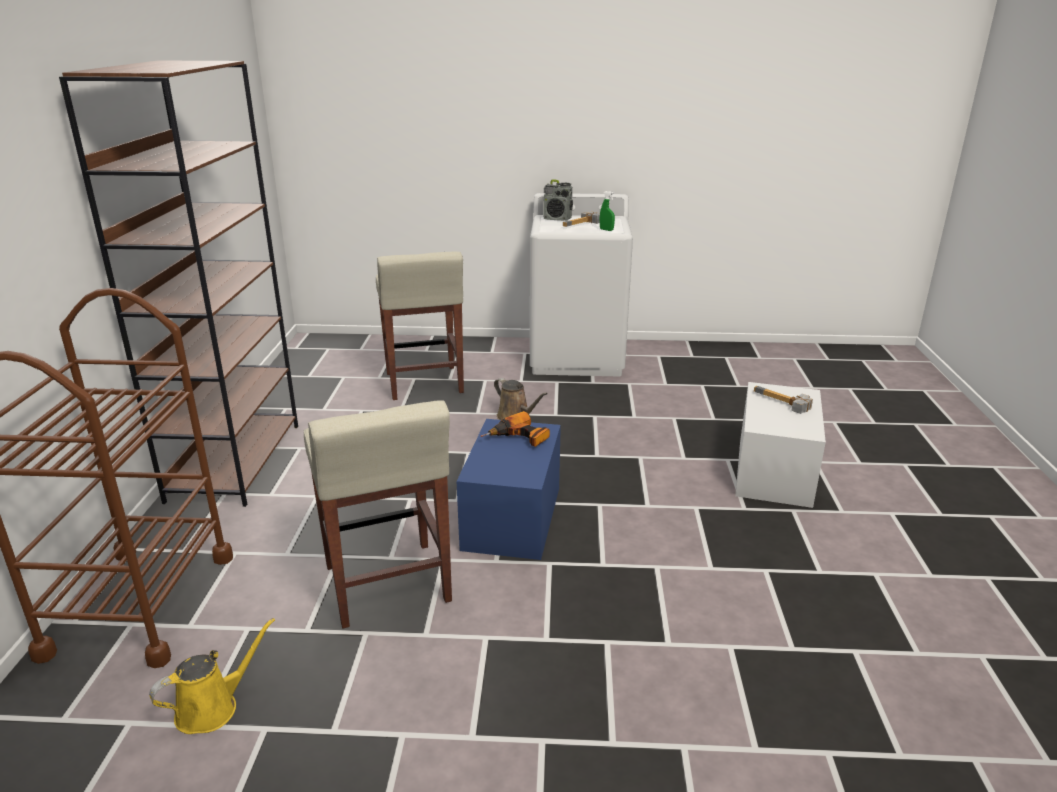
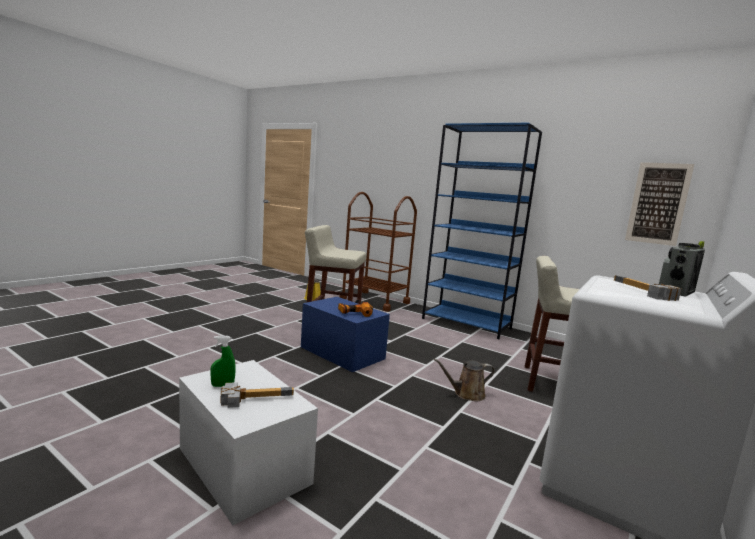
camera: 120 degrees right, 15 degrees down
brown bookcase [59,61,298,507] -> blue bookcase [422,123,542,339]
green spray bottle [600,191,615,231] -> green spray bottle moved to [210,336,236,387]
none -> picture [625,162,694,246]

